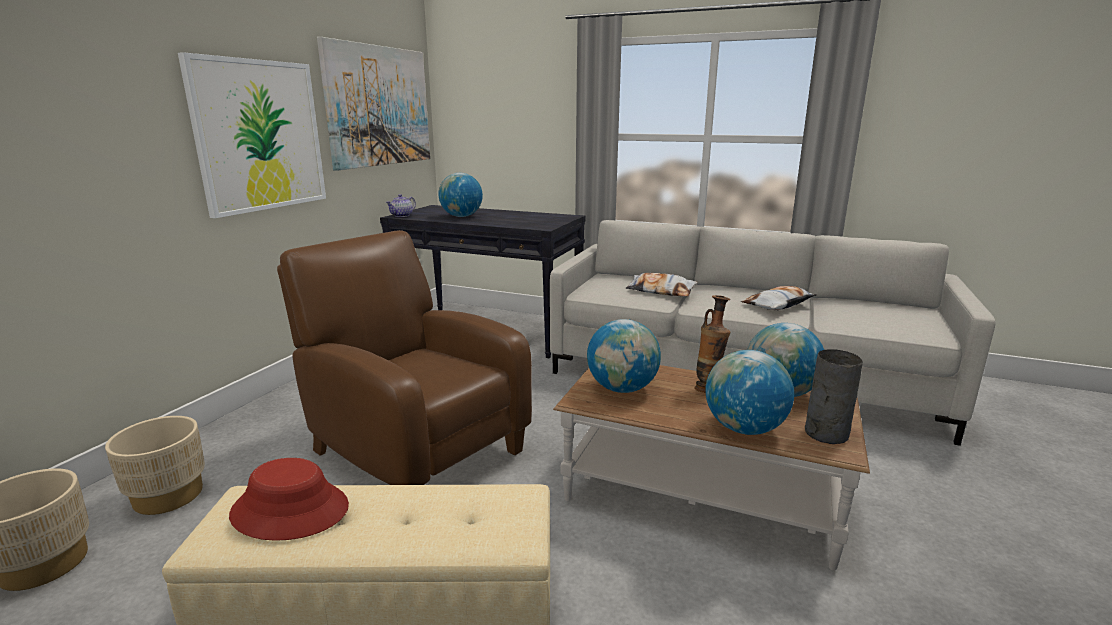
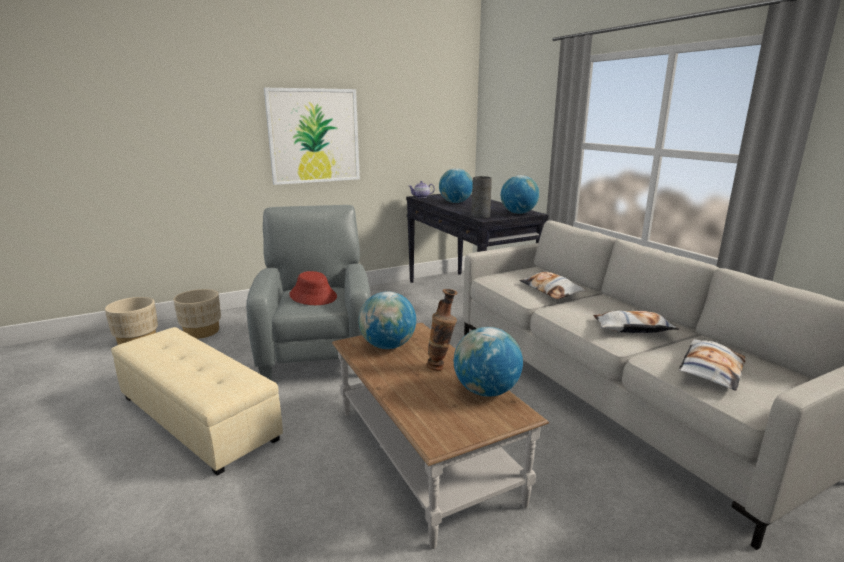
camera: 40 degrees right, 0 degrees up
red hat [229,458,349,541] -> red hat moved to [289,271,337,305]
brown armchair [277,230,532,485] -> grey armchair [246,205,371,380]
picture [317,37,430,171] -> none
globe [706,350,794,435] -> globe moved to [501,175,539,214]
grey vase [805,349,863,444] -> grey vase moved to [471,176,492,218]
none -> pillow [678,339,745,391]

